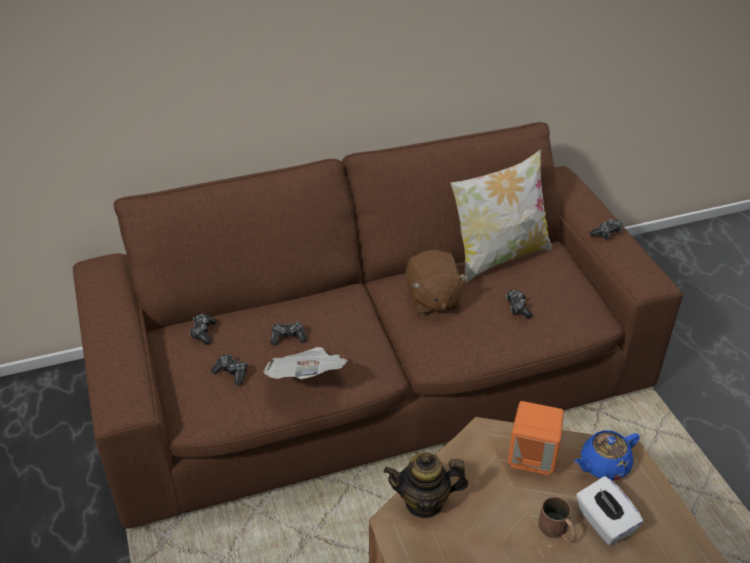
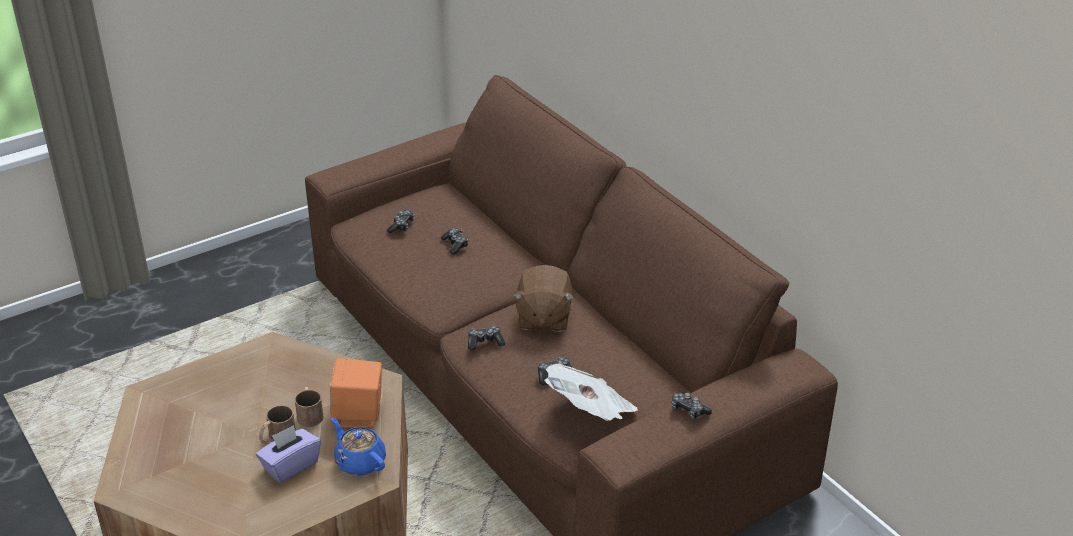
camera: 75 degrees right, 5 degrees down
game controller [189,314,217,345] -> game controller moved to [468,326,505,350]
newspaper [263,347,348,379] -> newspaper moved to [544,364,638,421]
teapot [384,452,468,519] -> none
brown plush toy [406,250,469,315] -> brown plush toy turned 60 degrees counterclockwise [513,265,574,332]
pillow [450,150,552,283] -> none
white tissue box [576,476,643,545] -> purple tissue box [256,425,321,483]
none -> brown mug [295,386,324,427]

